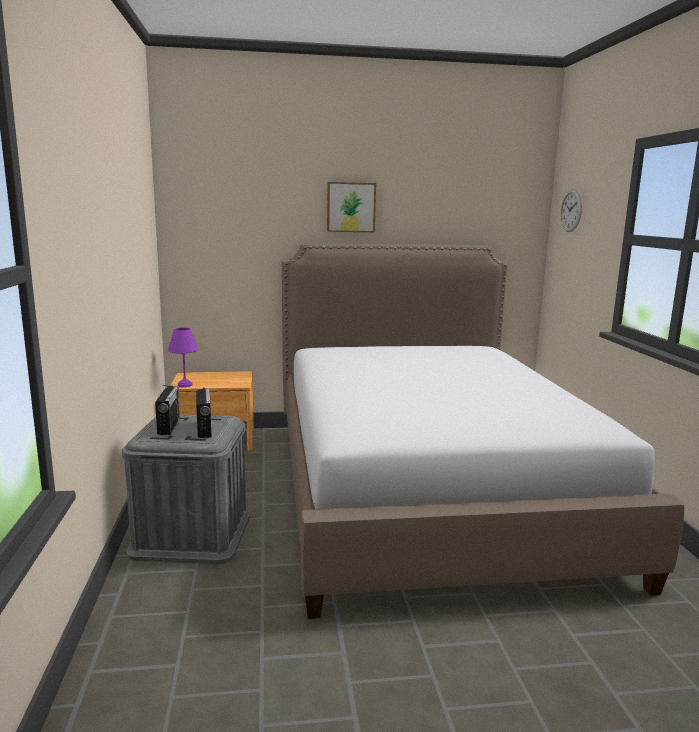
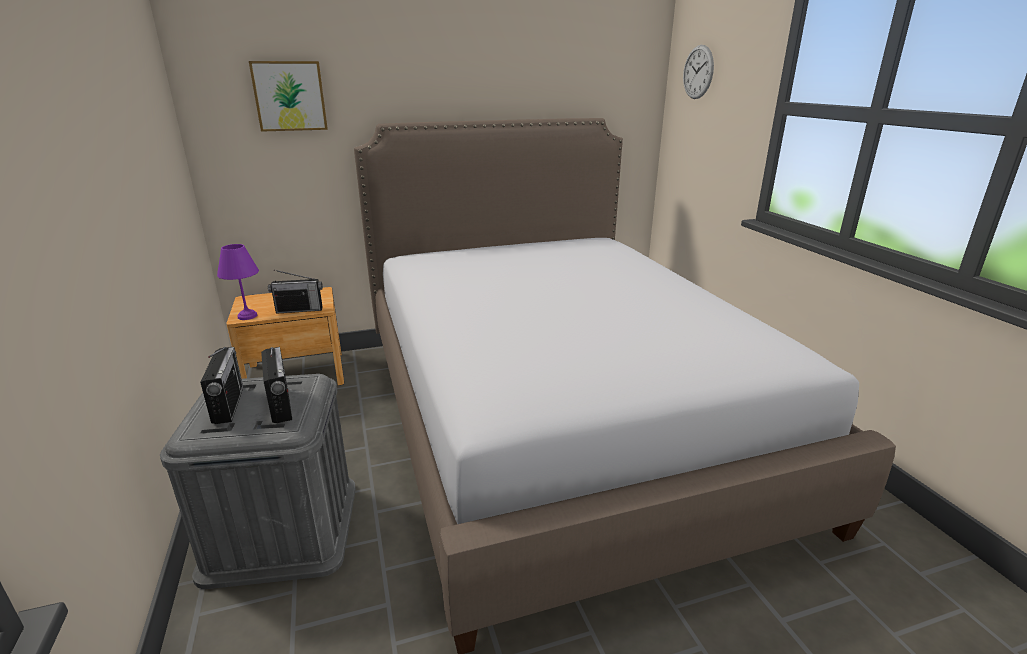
camera: 10 degrees left, 10 degrees up
picture [327,182,376,232] -> picture moved to [249,61,328,132]
none -> radio [268,270,323,314]

